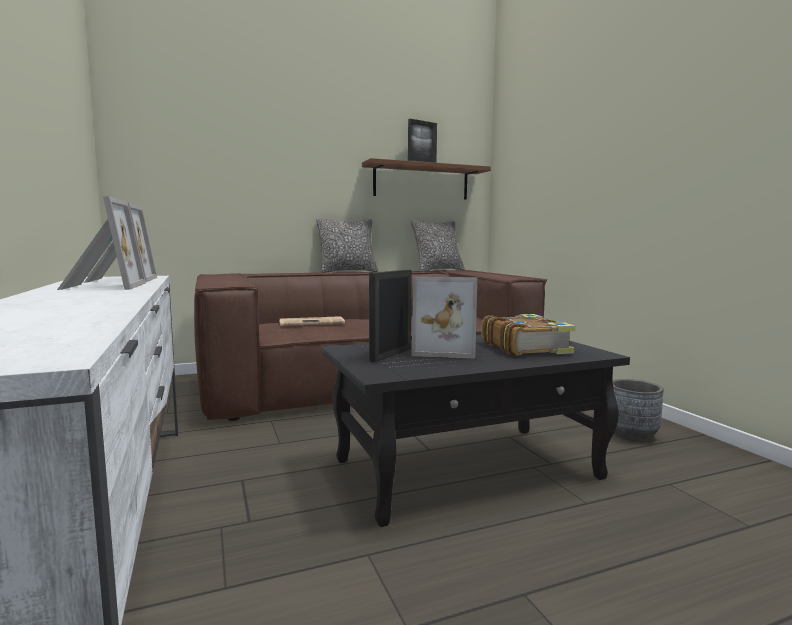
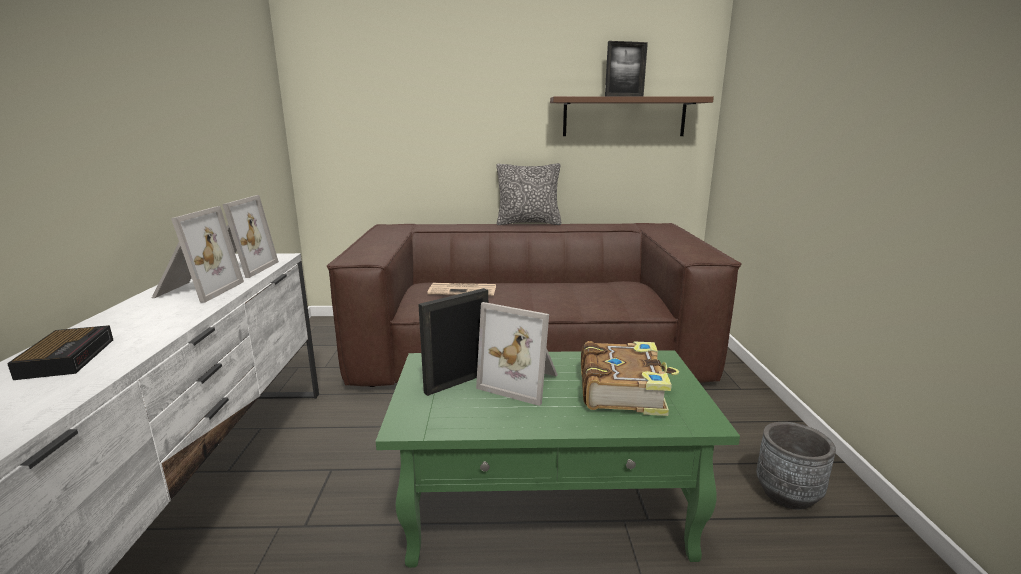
camera: 20 degrees right, 10 degrees up
black coffee table [322,335,630,527] -> green coffee table [376,350,740,568]
pillow [411,220,465,272] -> none
none -> alarm clock [7,325,113,380]

